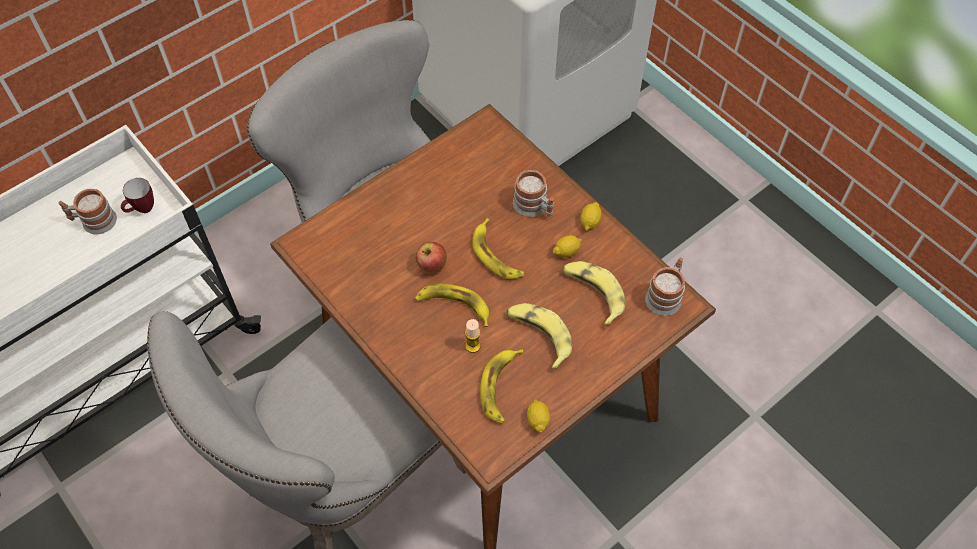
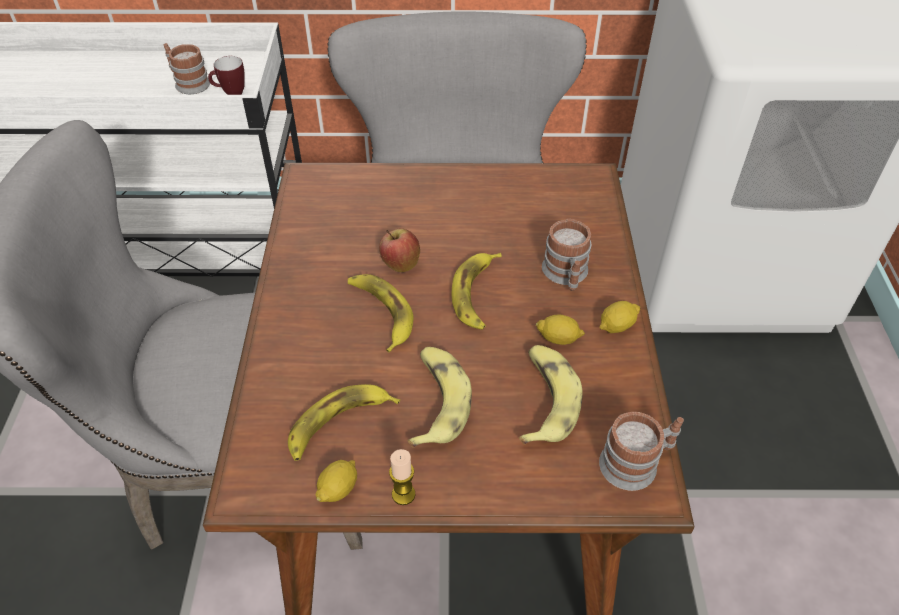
camera: 40 degrees right, 10 degrees down
candle [465,319,480,353] -> candle moved to [389,449,415,505]

